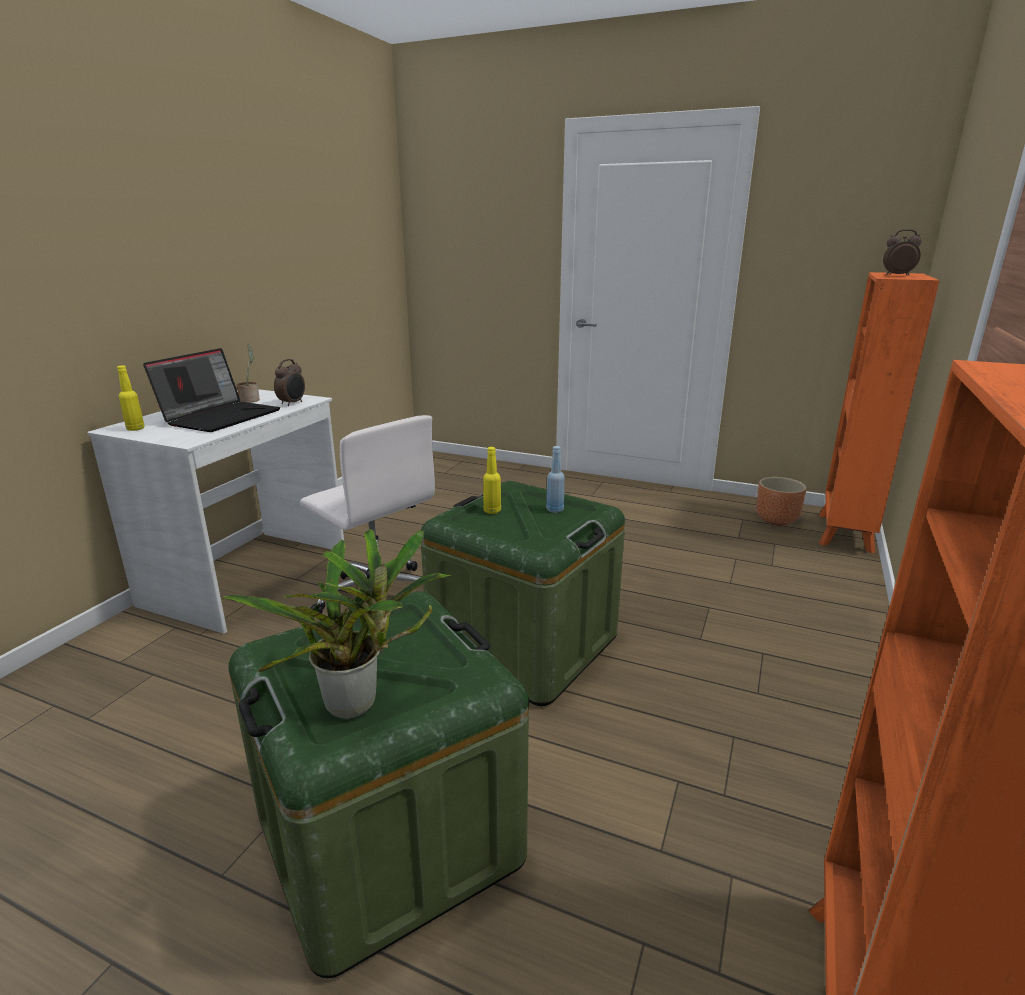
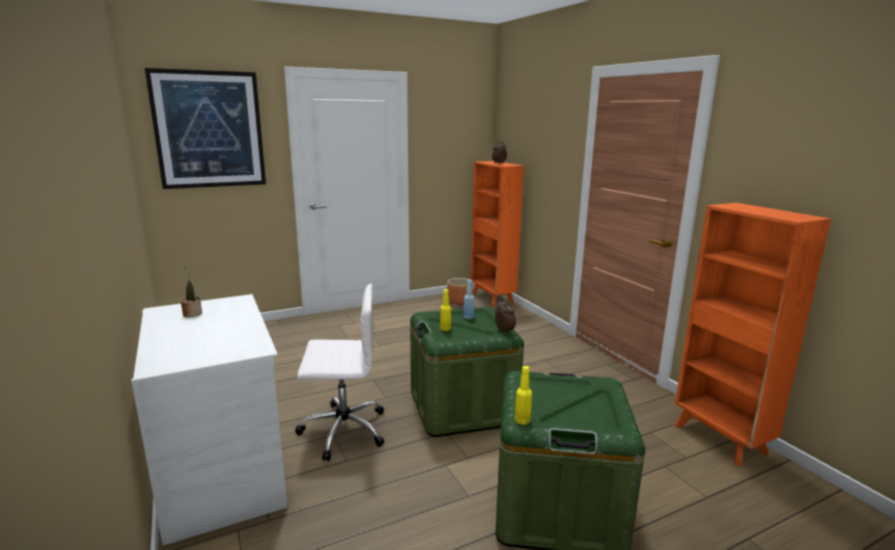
camera: 50 degrees left, 5 degrees down
yellow bottle [117,366,145,431] -> yellow bottle moved to [515,366,532,425]
laptop [143,348,280,432] -> none
potted plant [221,529,453,719] -> none
alarm clock [274,359,305,406] -> alarm clock moved to [495,299,516,334]
none -> picture [145,68,266,189]

